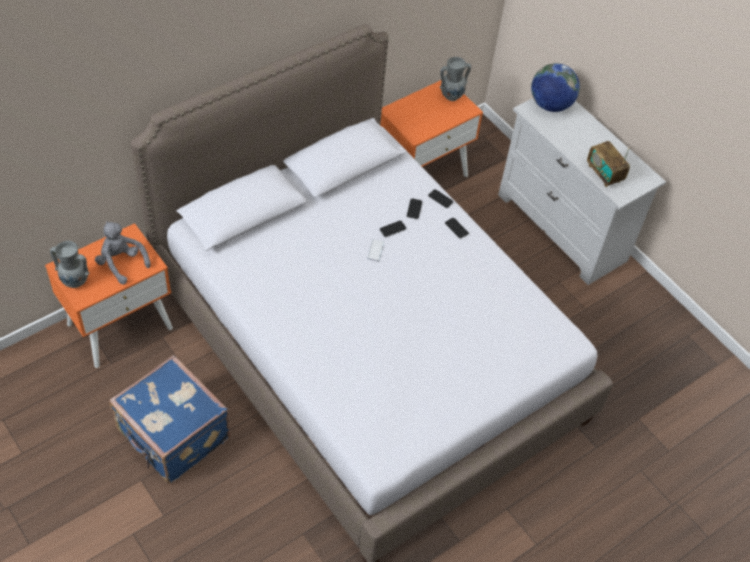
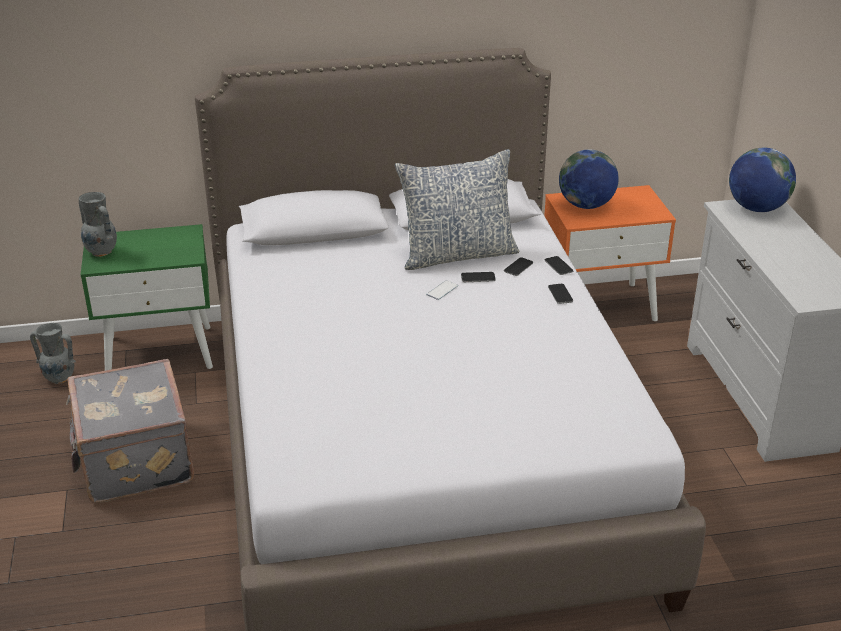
camera: 30 degrees right, 20 degrees down
orange nightstand [45,223,173,368] -> green nightstand [80,224,213,371]
grey plush toy [95,222,151,285] -> none
blue suitcase [109,355,230,484] -> grey suitcase [66,359,194,503]
grey vase [440,57,471,101] -> grey vase moved to [30,323,76,384]
radio [587,141,630,187] -> none
none -> pillow [395,149,519,270]
none -> globe [559,149,619,209]

